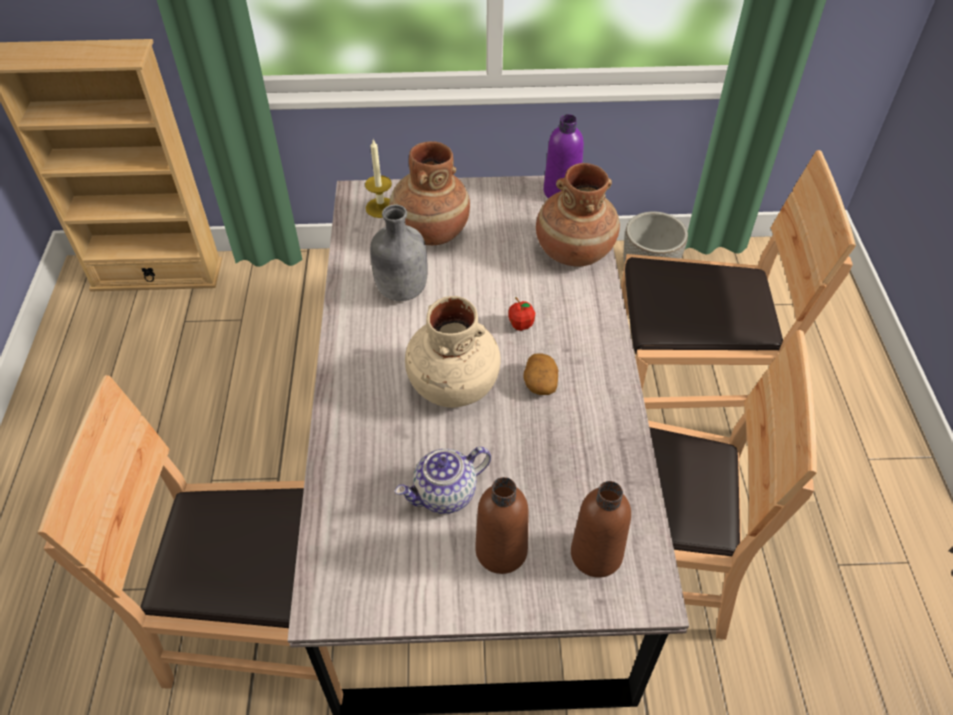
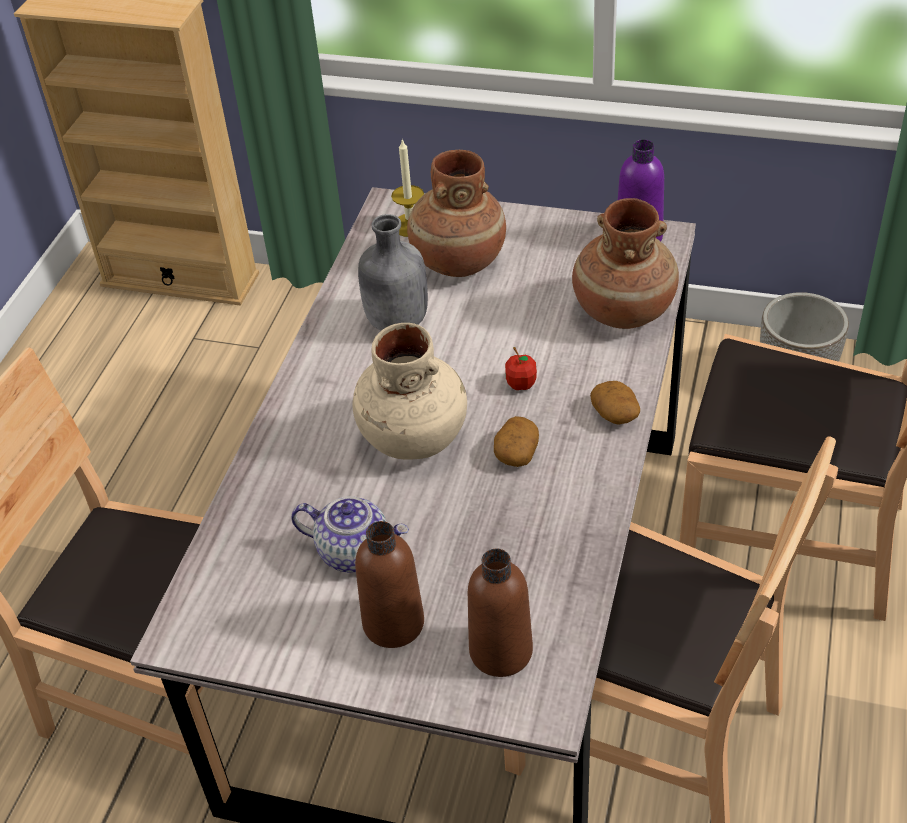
camera: 20 degrees right, 5 degrees down
teapot [395,447,491,514] -> teapot turned 150 degrees counterclockwise [291,496,409,573]
none -> potato [590,381,640,425]

